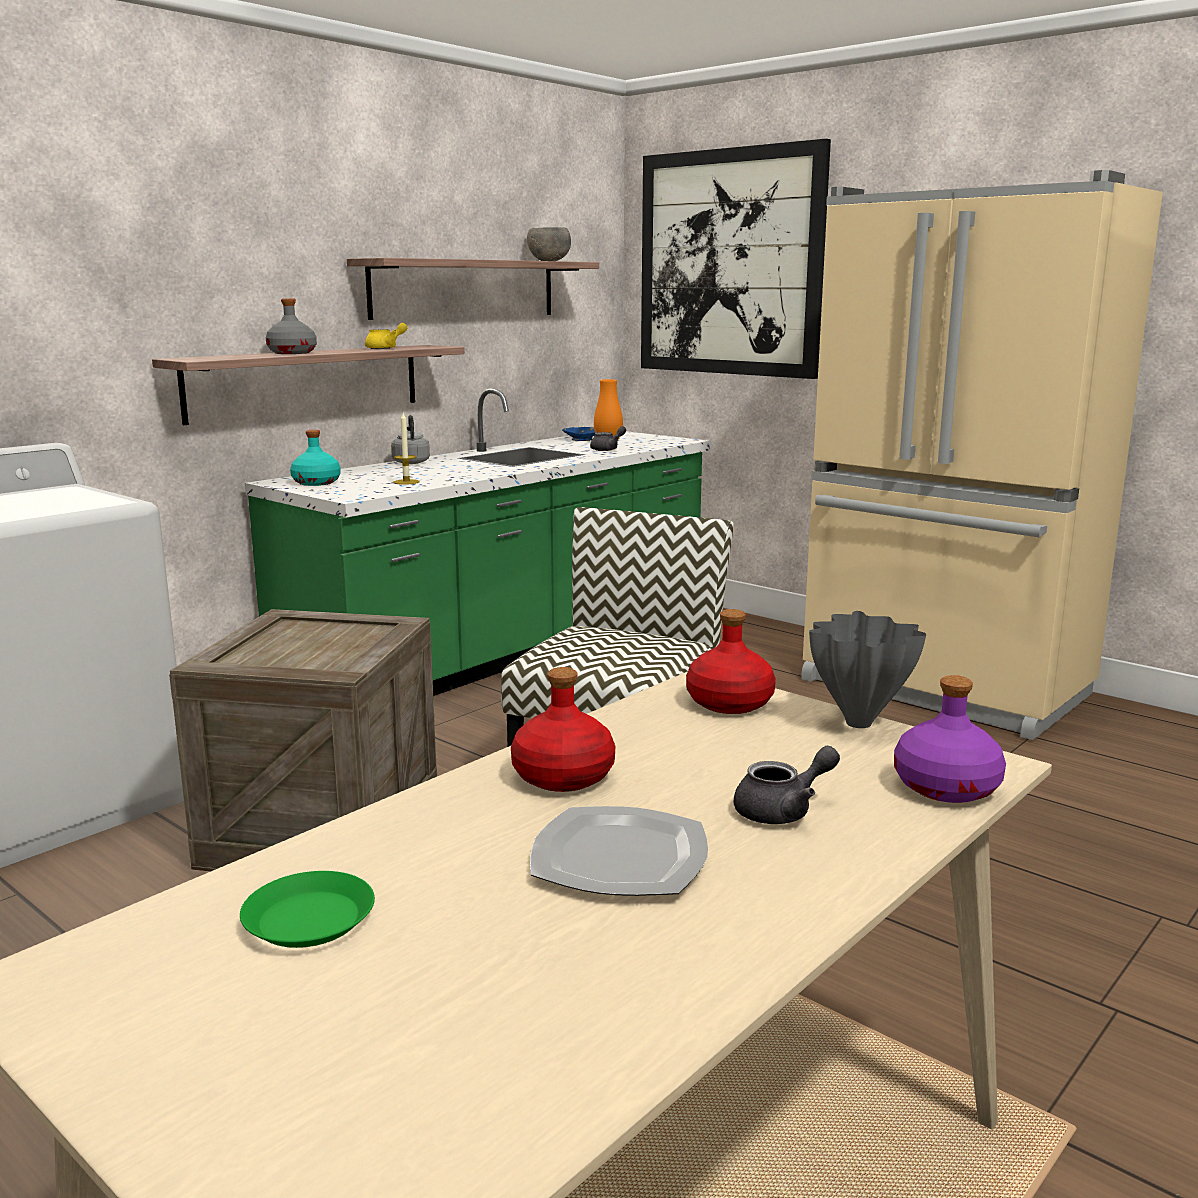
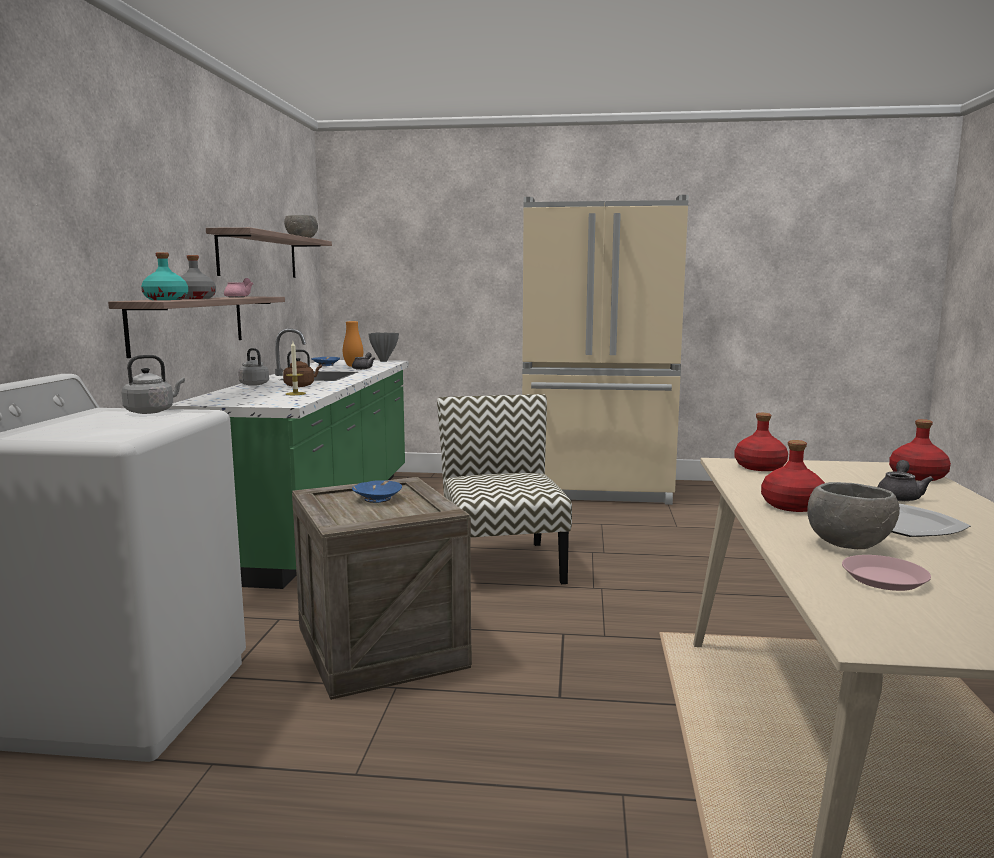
camera: 35 degrees left, 5 degrees down
green plate [240,871,375,948] -> pink plate [842,555,931,591]
turquoise bottle [290,430,341,486] -> turquoise bottle moved to [141,252,188,300]
yellow teapot [365,323,407,349] -> pink teapot [224,278,253,297]
picture [641,139,831,379] -> none
grey vase [809,611,926,728] -> grey vase moved to [369,333,399,362]
purple bottle [894,675,1006,803] -> red bottle [889,419,951,481]
none -> grey kettle [121,355,185,414]
none -> brown kettle [283,349,322,387]
none -> blue bowl [352,480,402,503]
none -> grey bowl [807,482,900,549]

